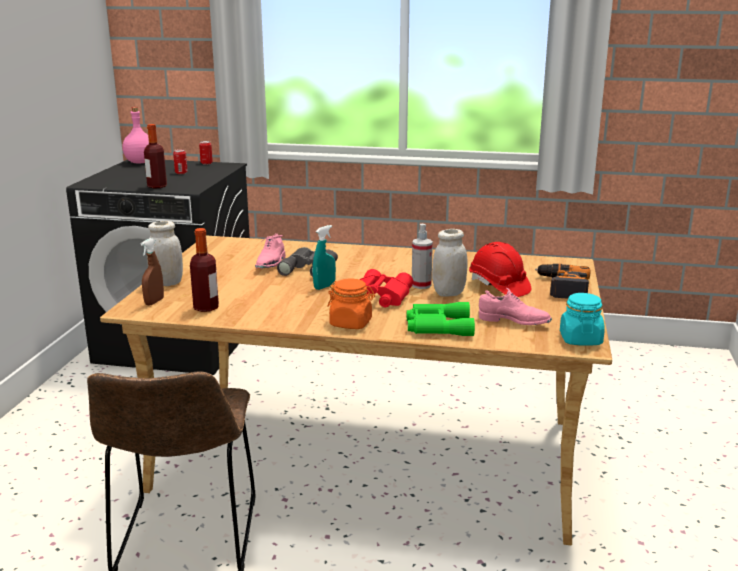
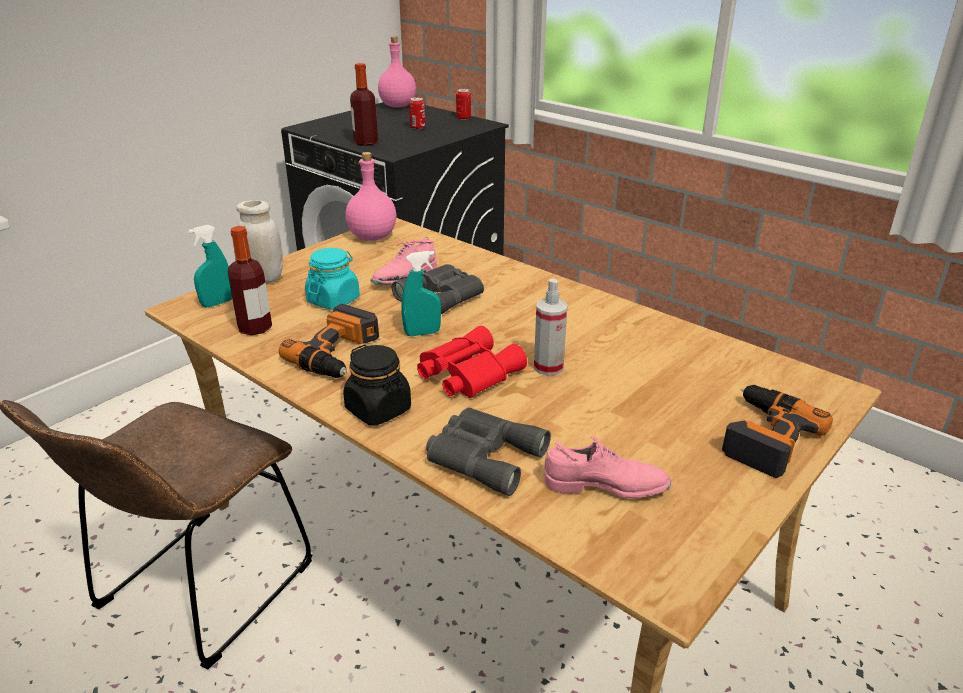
camera: 30 degrees right, 10 degrees up
brown spray bottle [141,238,164,305] -> turquoise spray bottle [188,225,232,308]
orange jar [327,279,375,329] -> black jar [343,345,411,425]
green binoculars [407,302,475,336] -> grey binoculars [426,408,551,496]
white jar [432,229,468,297] -> none
red hard hat [469,242,532,297] -> none
pink shoe [479,287,552,325] -> pink shoe turned 45 degrees counterclockwise [544,436,671,498]
turquoise jar [560,293,605,346] -> turquoise jar moved to [305,248,360,310]
none -> power drill [279,304,379,378]
none -> pink bottle [345,152,397,241]

